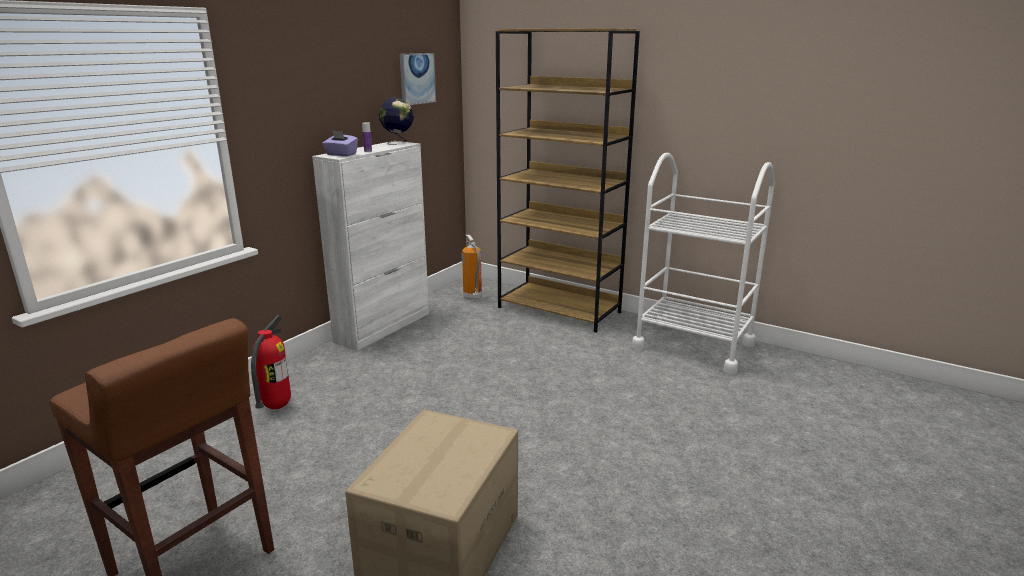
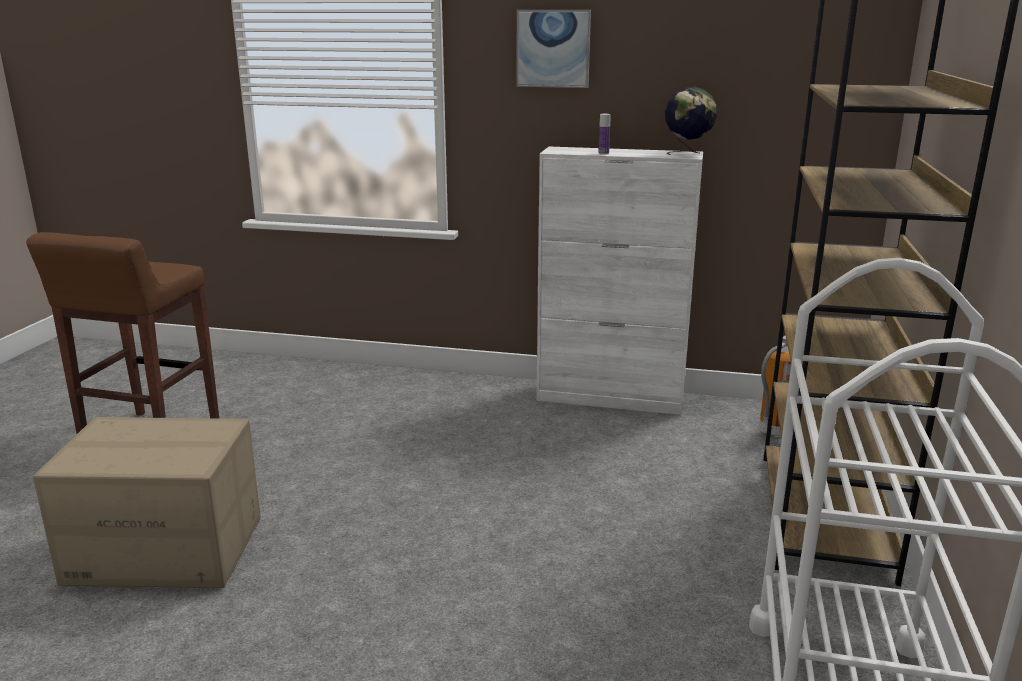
camera: 70 degrees right, 0 degrees up
fire extinguisher [251,315,291,409] -> none
purple tissue box [322,130,358,156] -> none
picture [400,53,436,105] -> picture moved to [517,10,591,88]

